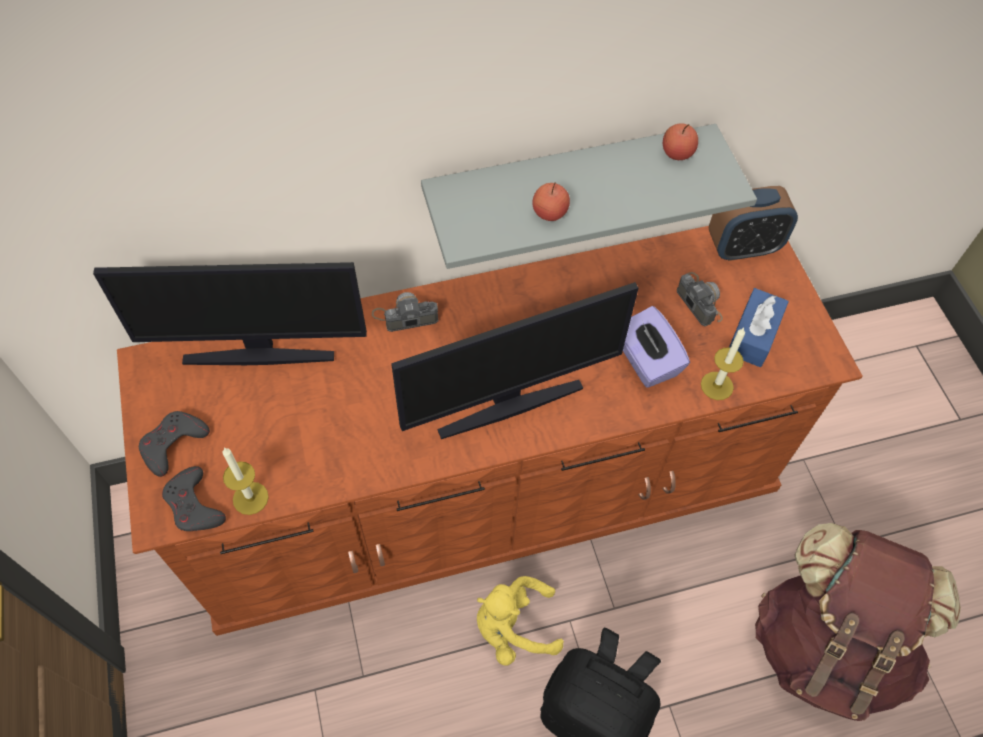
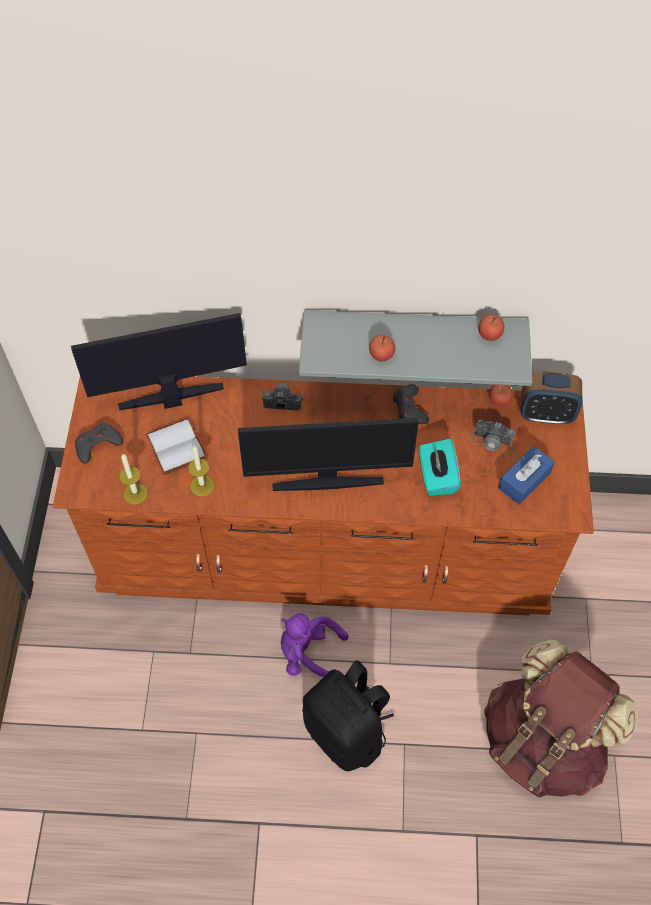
camera: 20 degrees right, 0 degrees up
monitor [93,262,367,365] -> monitor turned 150 degrees clockwise [71,313,247,411]
grey game controller [162,466,226,531] -> grey game controller moved to [393,384,429,424]
yellow plush toy [477,576,564,665] -> purple plush toy [281,613,349,677]
purple tissue box [623,306,690,388] -> turquoise tissue box [419,439,461,496]
camera [677,272,723,326] -> camera turned 120 degrees clockwise [471,420,517,459]
candle [701,328,745,400] -> candle moved to [188,446,214,497]
none -> white book [146,418,207,475]
none -> apple [489,384,513,406]

